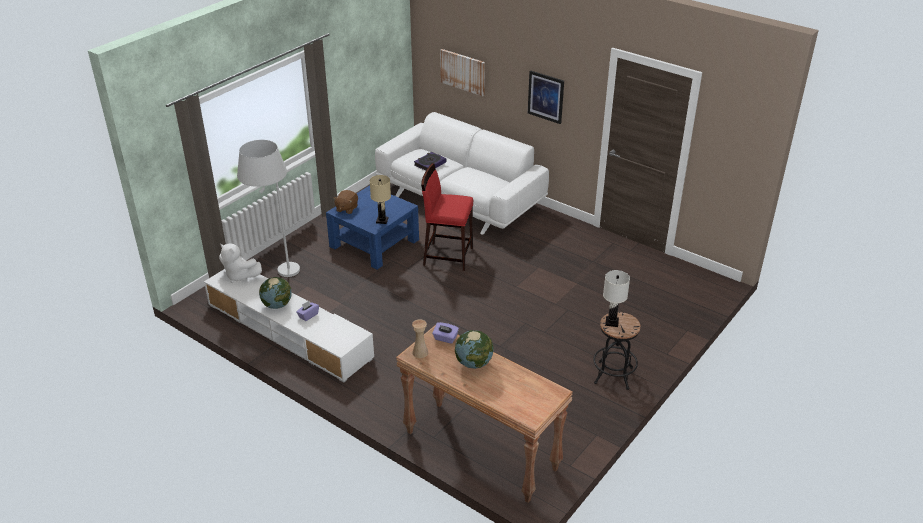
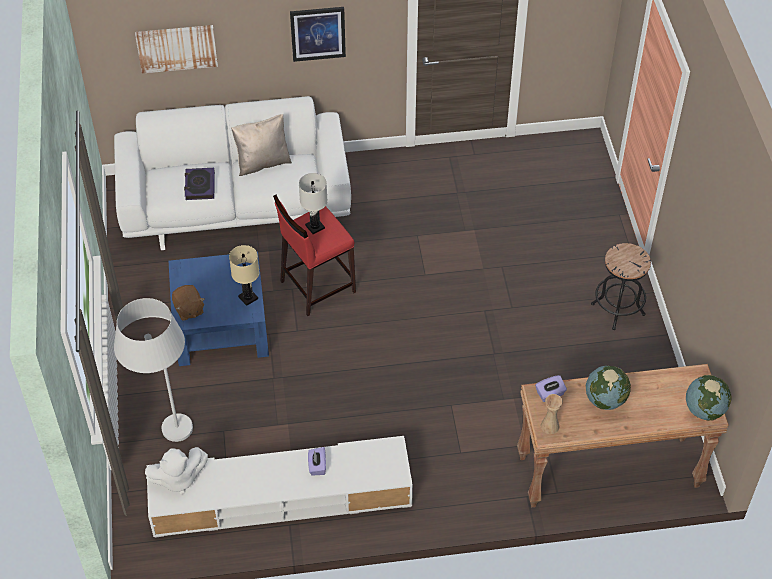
camera: 45 degrees left, 15 degrees up
globe [259,277,292,309] -> globe moved to [686,375,732,421]
white table lamp [603,270,630,327] -> white table lamp moved to [299,173,328,234]
none -> beige pillow [231,114,292,176]

